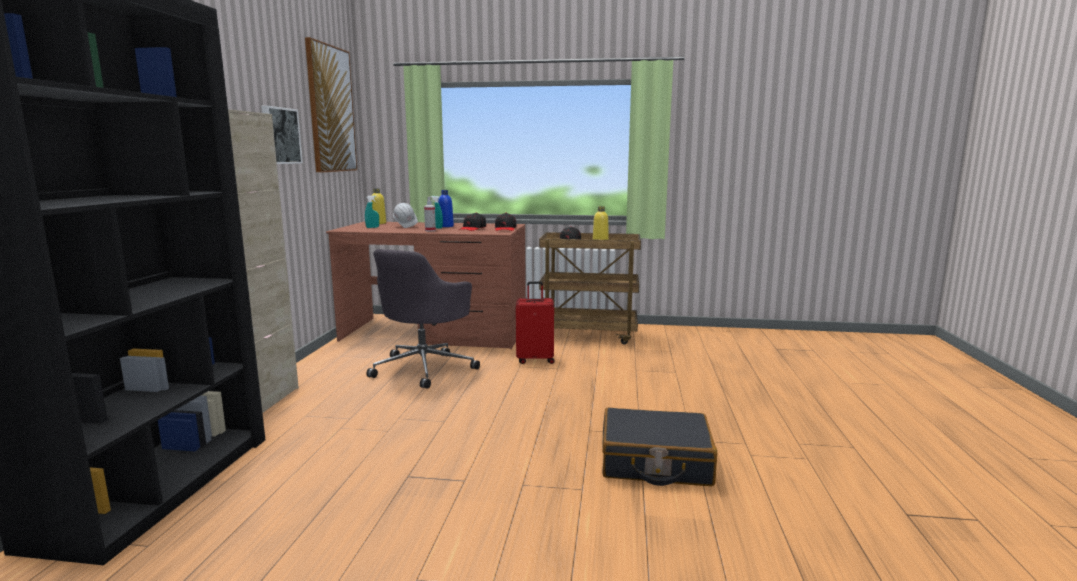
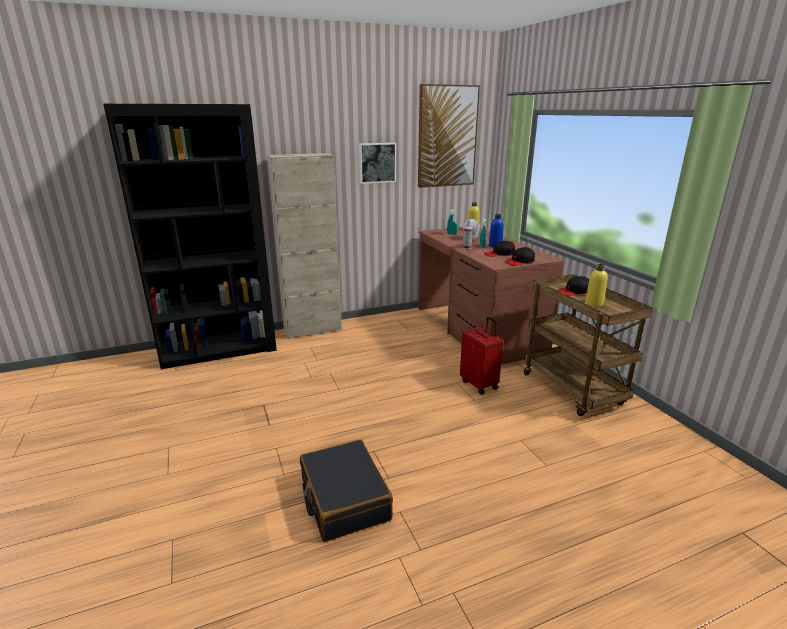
camera: 60 degrees right, 10 degrees up
grey office chair [366,249,480,389] -> none

